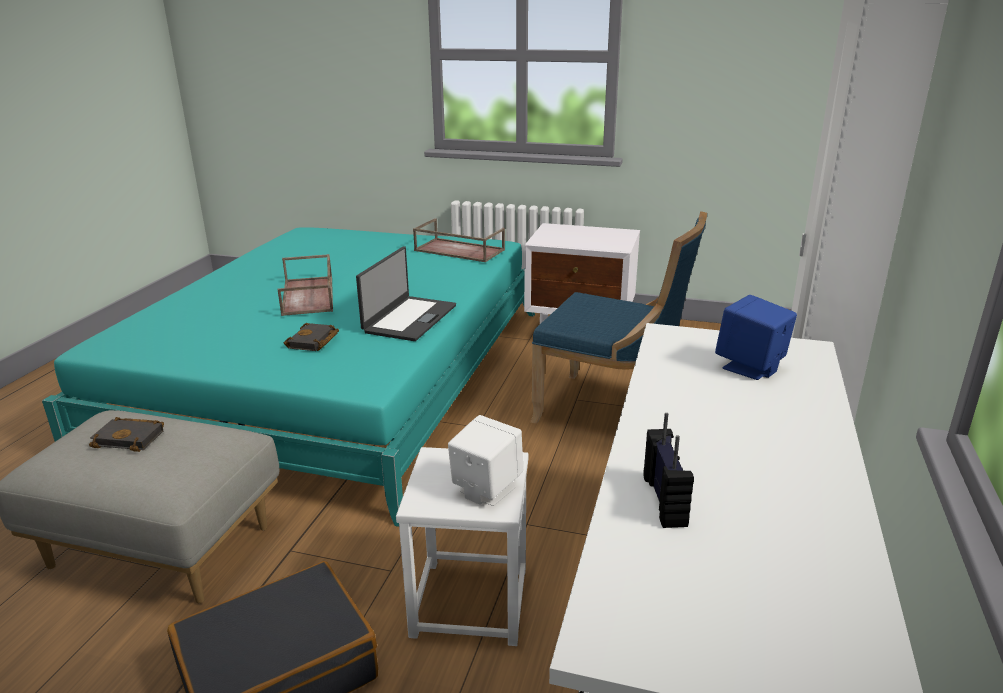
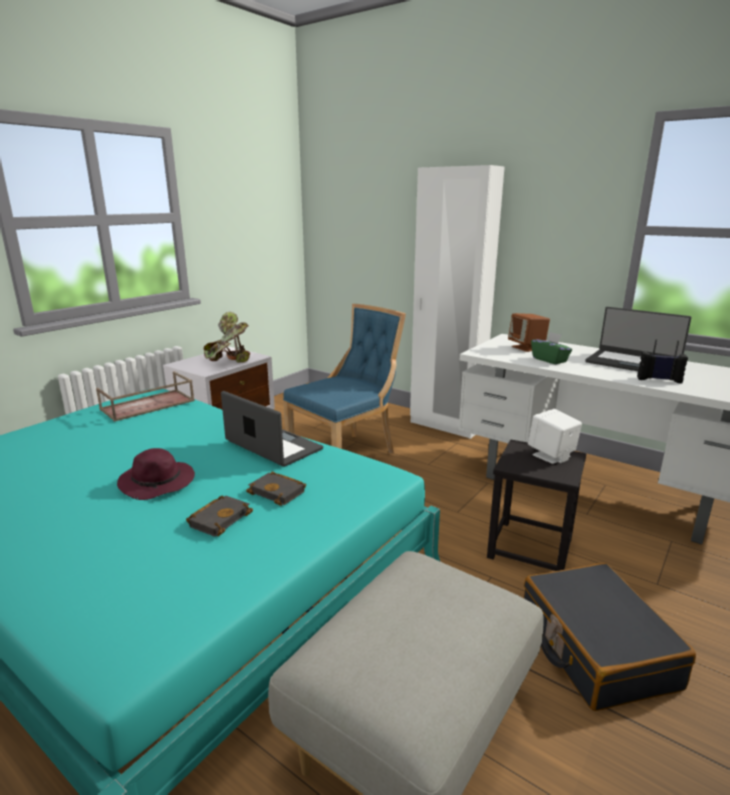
camera: 70 degrees left, 5 degrees down
black book [89,417,164,452] -> black book moved to [186,495,253,537]
brown tray [278,254,333,316] -> purple hat [117,448,195,500]
white stool [396,447,528,646] -> black stool [487,440,586,571]
blue speaker [715,295,797,380] -> brown speaker [508,313,550,352]
none -> potted plant [204,312,250,363]
none -> green tissue box [531,332,572,364]
none -> laptop [585,307,692,371]

